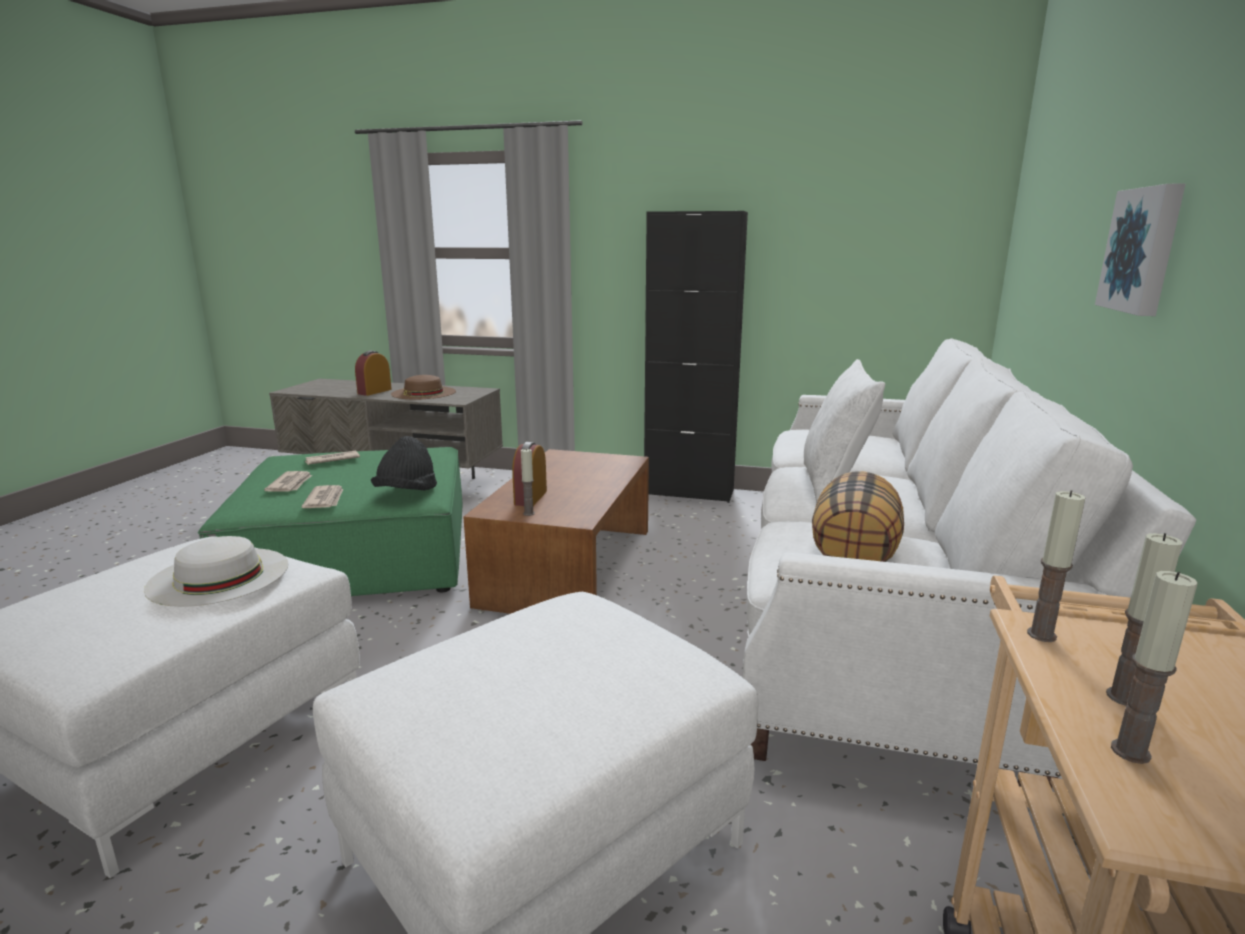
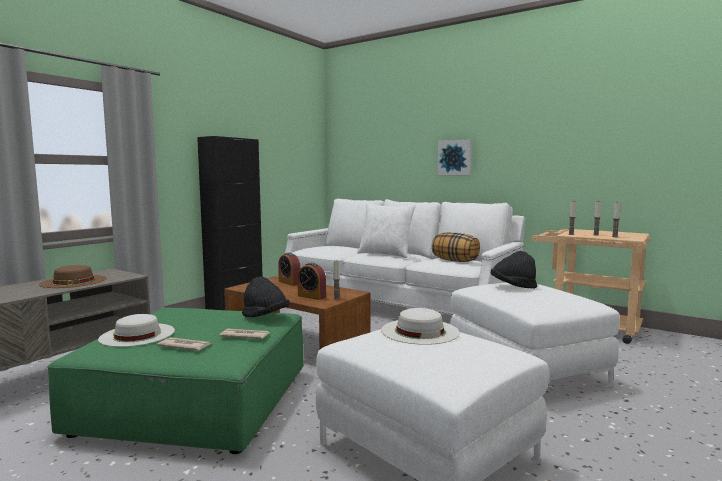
camera: 70 degrees left, 10 degrees down
newspaper [305,451,360,465] -> white hat [98,314,175,347]
alarm clock [355,351,392,396] -> alarm clock moved to [278,252,300,286]
none -> black hat [491,251,537,288]

